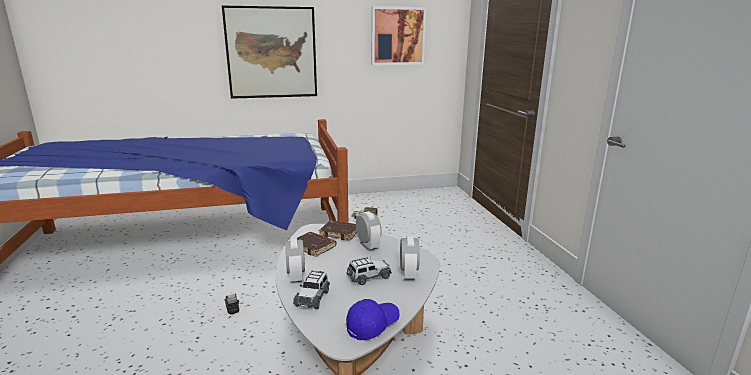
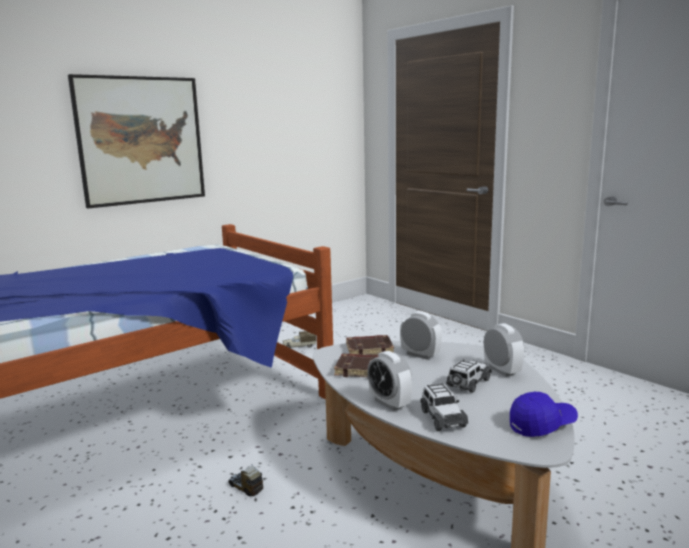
camera: 25 degrees left, 5 degrees down
blue cap [346,299,400,340] -> blue cap turned 45 degrees clockwise [510,392,578,437]
picture [371,6,426,65] -> none

